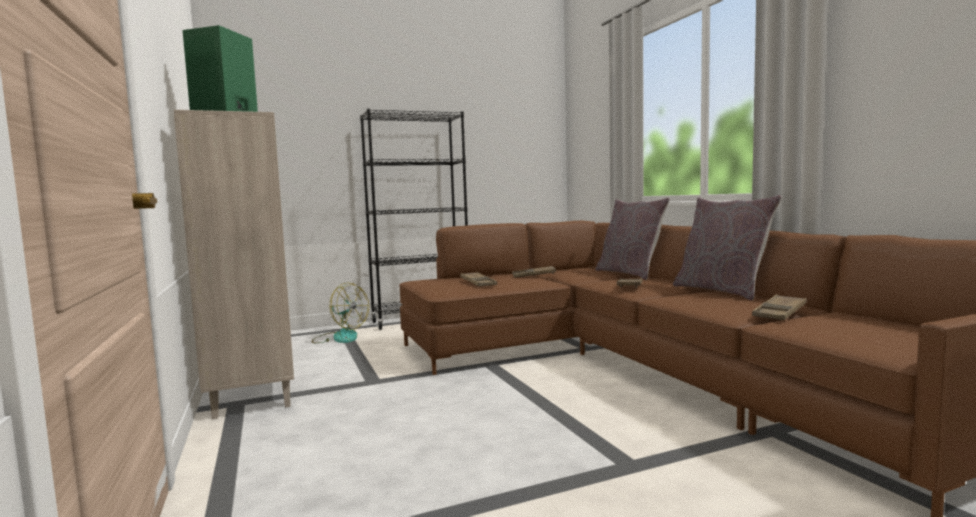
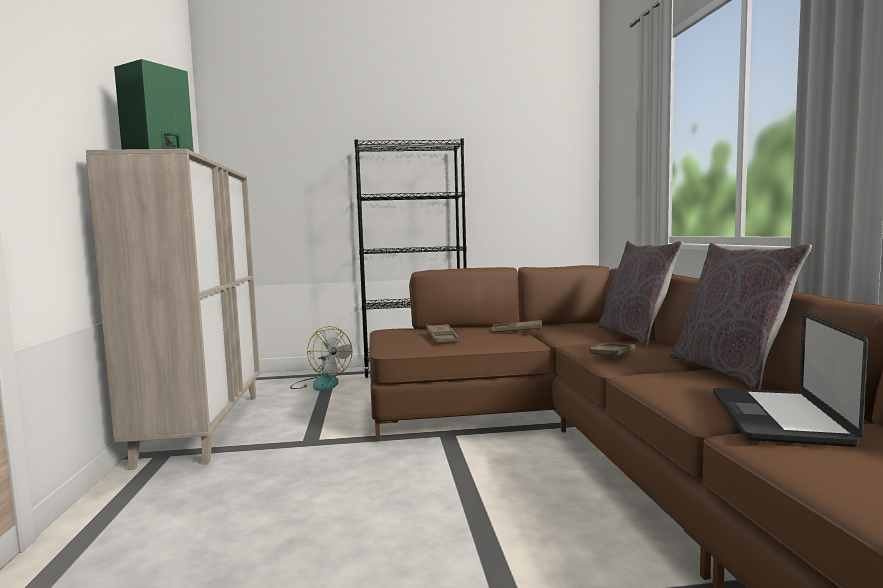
camera: 15 degrees right, 0 degrees up
brown tray [752,294,807,320] -> laptop [713,313,868,447]

